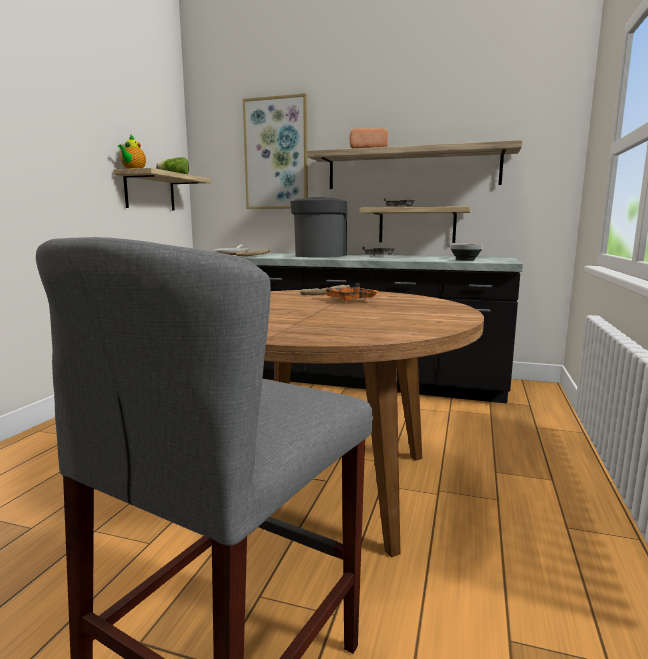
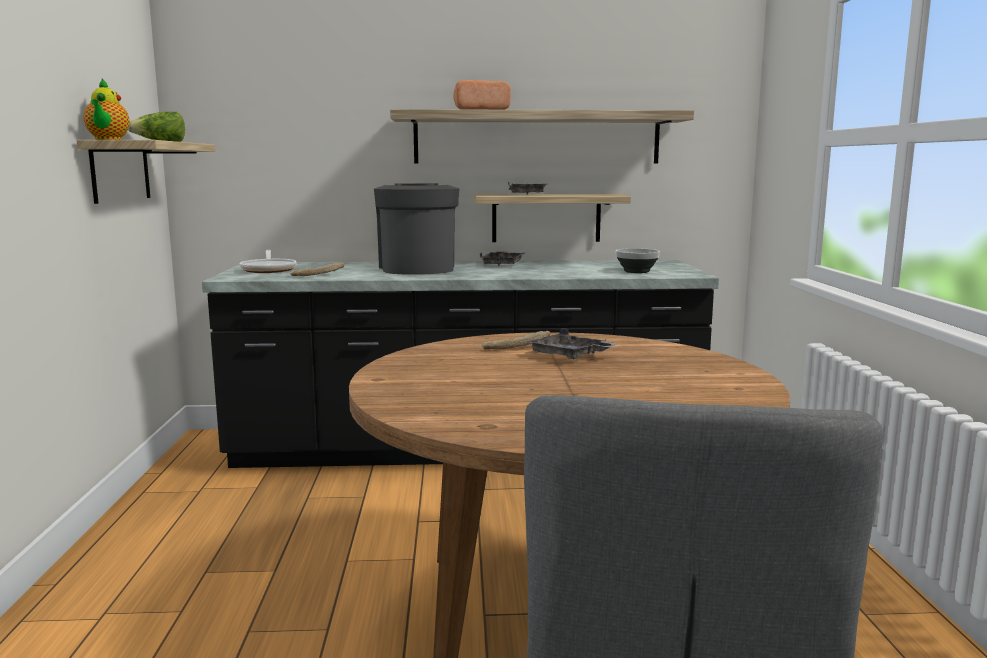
camera: 20 degrees left, 0 degrees up
picture [243,93,308,209] -> none
orange tray [325,283,380,301] -> grey tray [527,328,617,359]

